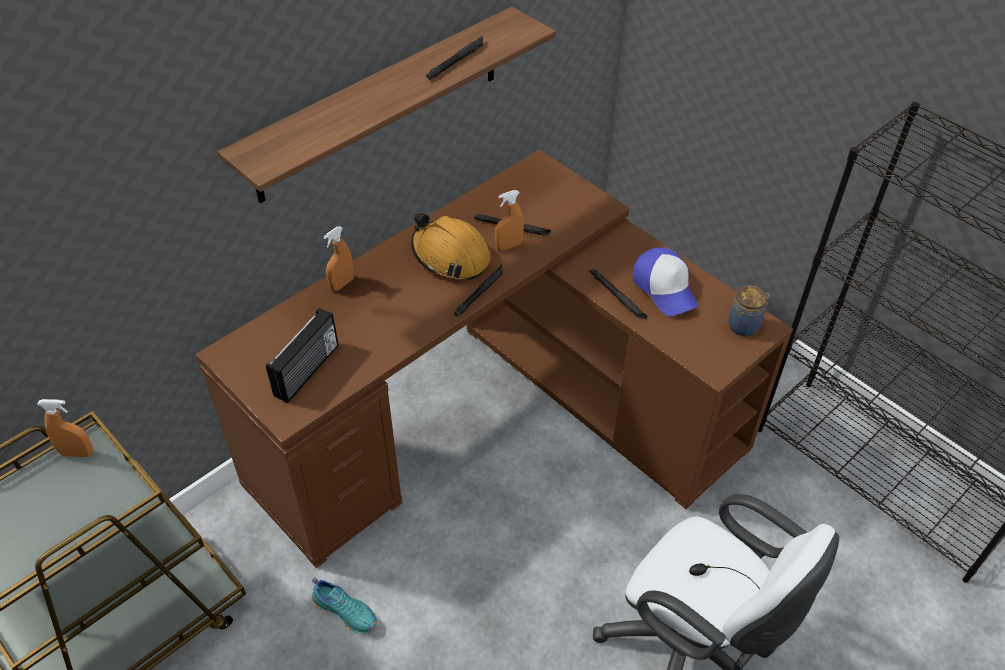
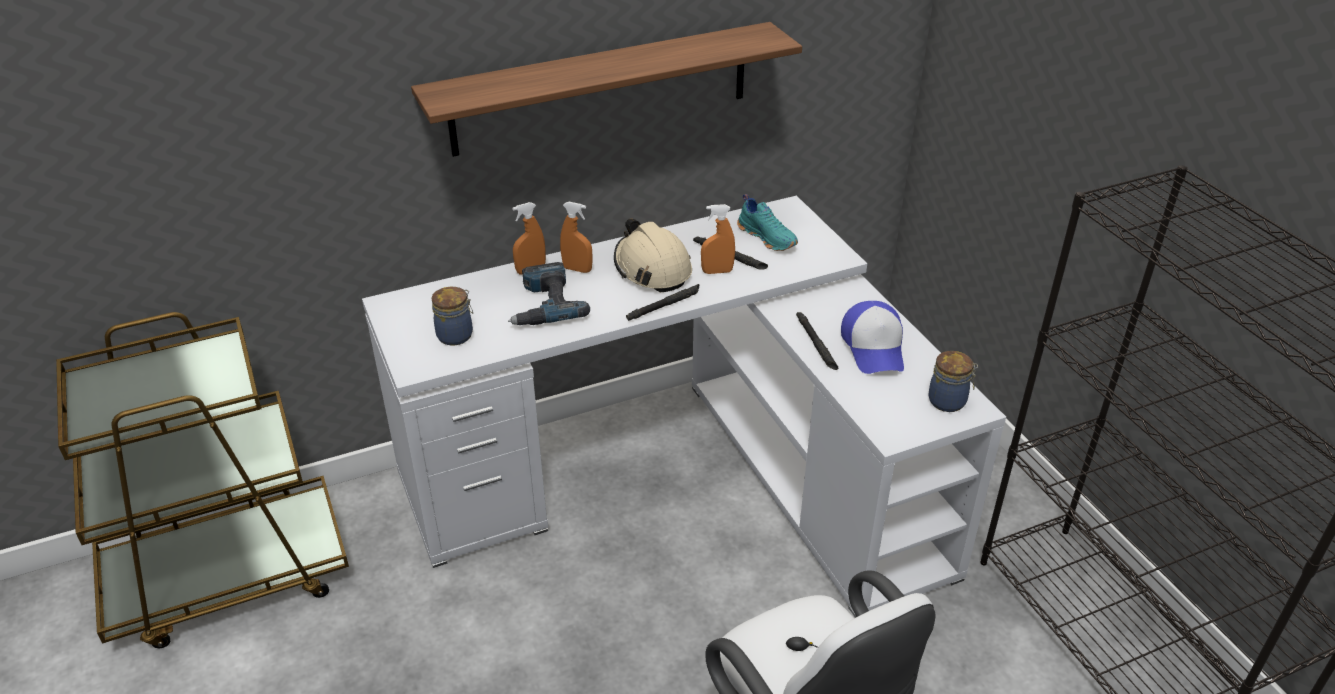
camera: 20 degrees right, 10 degrees down
orange spray bottle [37,399,93,457] -> orange spray bottle moved to [560,201,592,273]
brown desk [196,150,793,568] -> white desk [362,196,1006,618]
radio [266,308,338,403] -> jar [431,287,473,345]
turquoise shoe [312,577,377,634] -> turquoise shoe moved to [737,194,798,251]
orange hard hat [411,213,491,280] -> beige hard hat [614,219,692,292]
black flashlight [426,35,483,80] -> none
none -> power drill [508,262,590,325]

